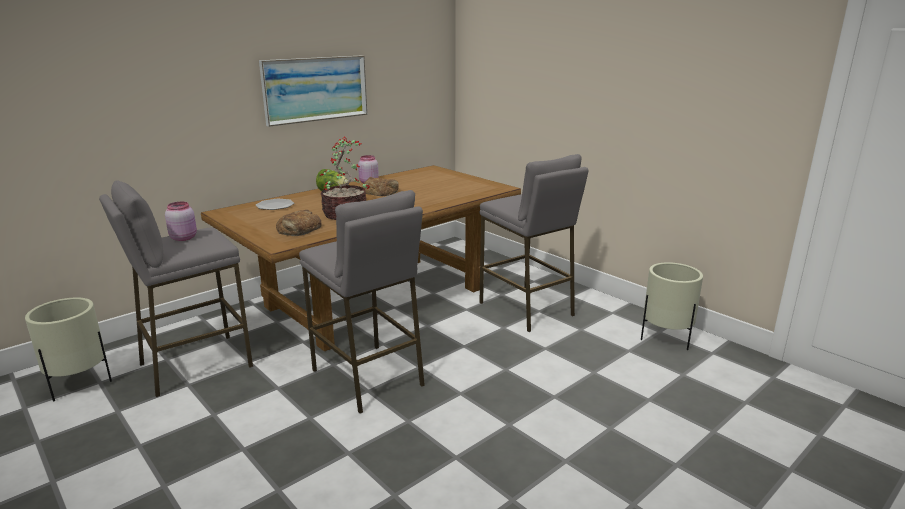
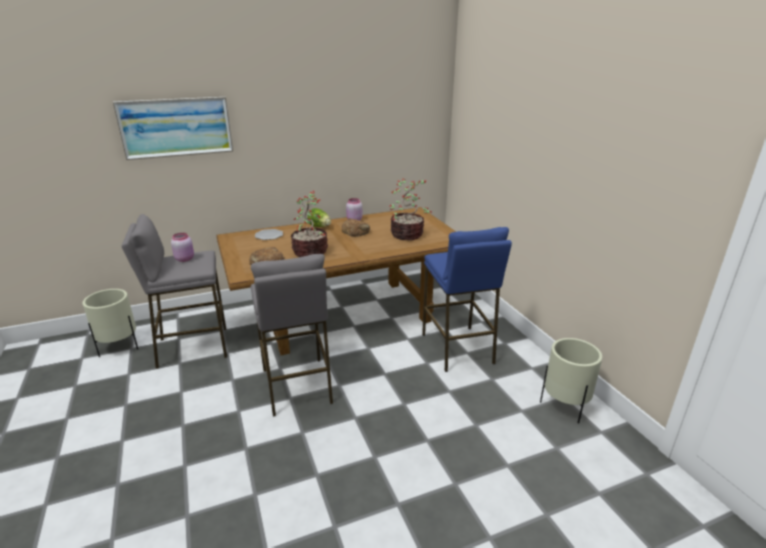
camera: 20 degrees right, 5 degrees up
picture [259,55,367,127] -> picture moved to [113,97,233,160]
grey stool [479,154,589,332] -> blue stool [422,227,512,372]
none -> potted plant [390,179,432,240]

